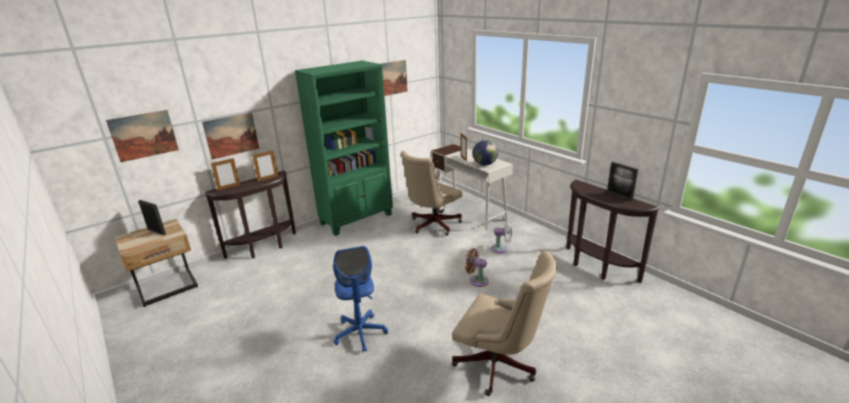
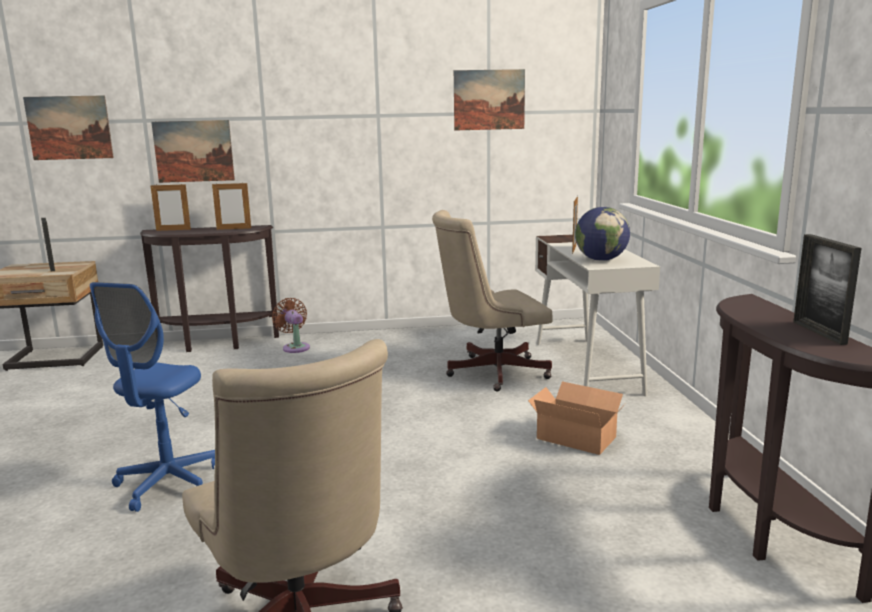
camera: 30 degrees right, 10 degrees down
green bookcase [295,61,393,236] -> none
brown fan [465,249,489,287] -> brown fan moved to [272,298,310,353]
white fan [491,220,512,253] -> cardboard box [528,381,626,455]

